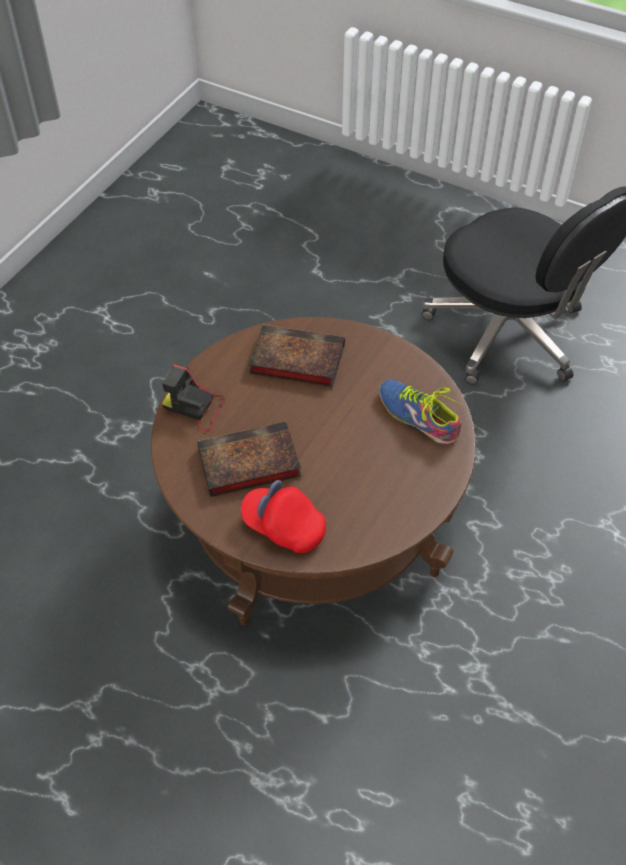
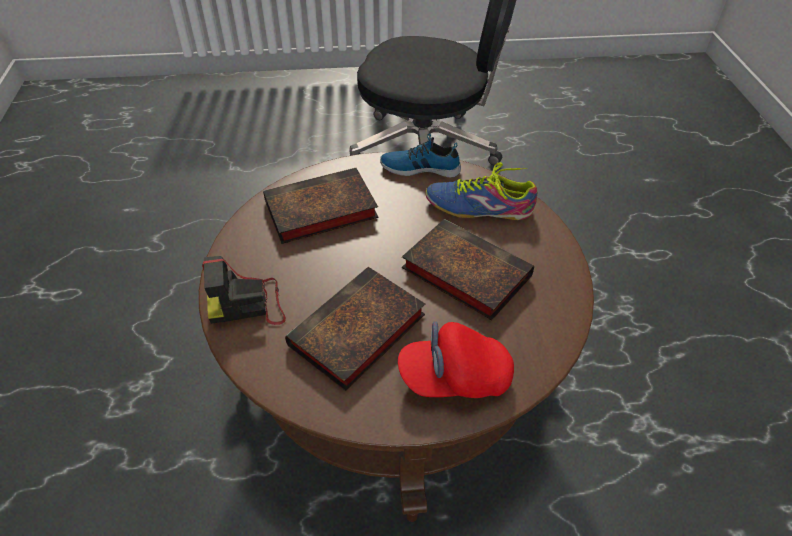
camera: 35 degrees left, 5 degrees down
none -> shoe [380,133,461,178]
none -> book [402,219,534,320]

